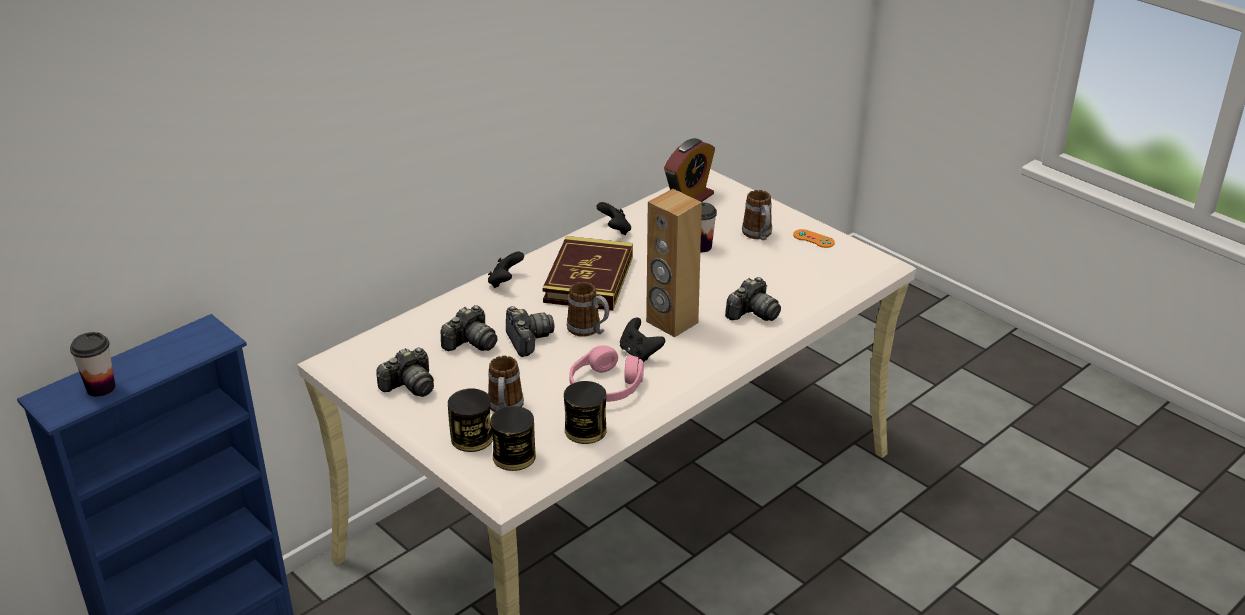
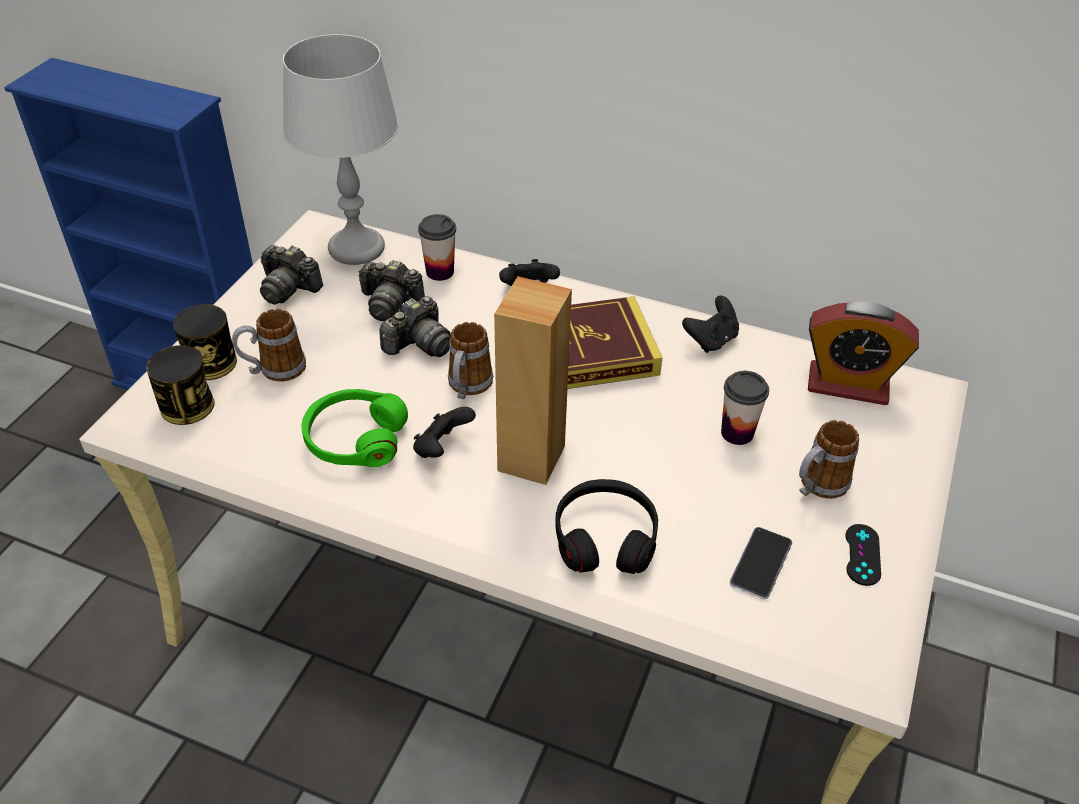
camera: 65 degrees right, 10 degrees up
cup [70,332,115,397] -> cup moved to [418,214,456,281]
can [564,381,607,444] -> none
pink headphones [569,345,644,402] -> green headphones [301,389,408,467]
camera [725,277,781,321] -> black headphones [555,479,658,574]
orange game controller [793,229,835,248] -> black game controller [845,524,881,586]
none -> grey table lamp [283,34,399,265]
none -> phone [730,527,792,599]

